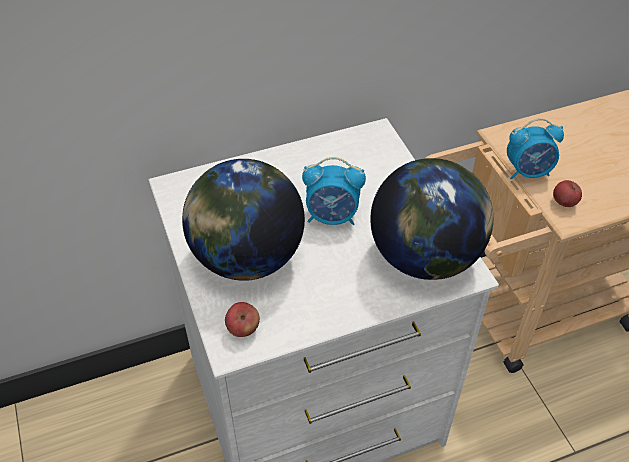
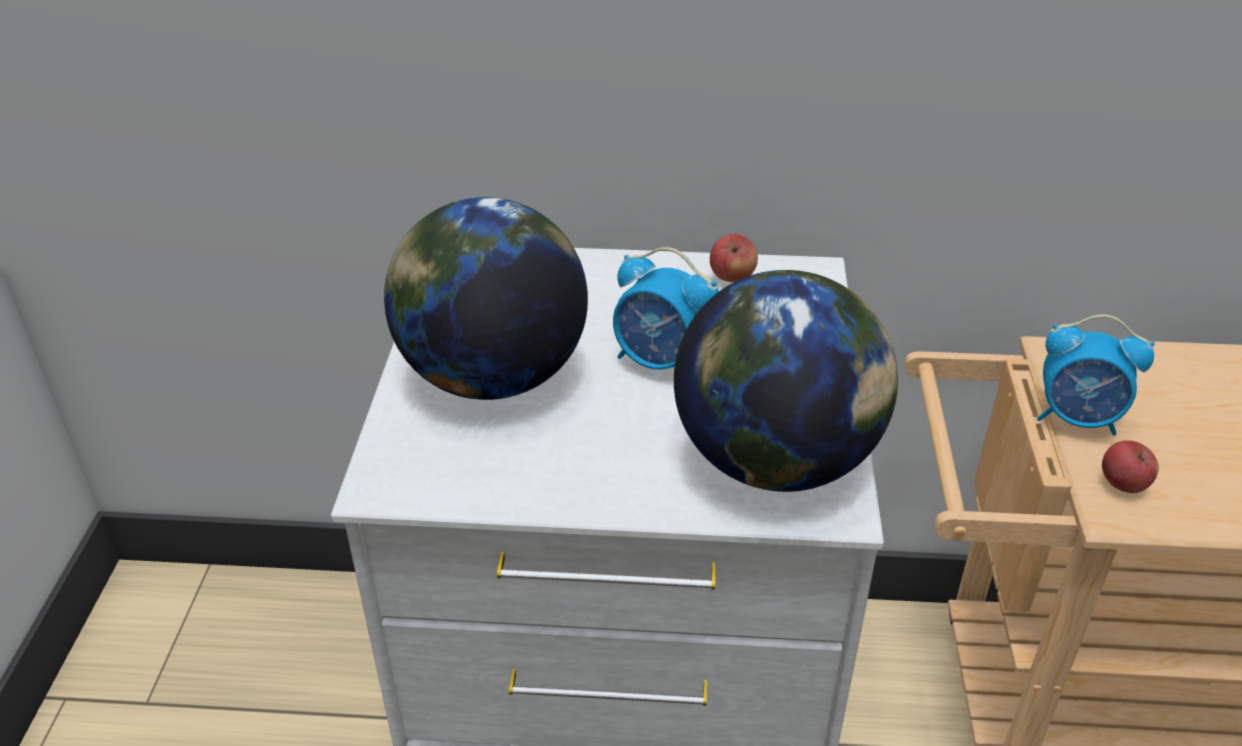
camera: 25 degrees right, 10 degrees down
apple [225,302,260,337] -> apple moved to [710,234,758,283]

